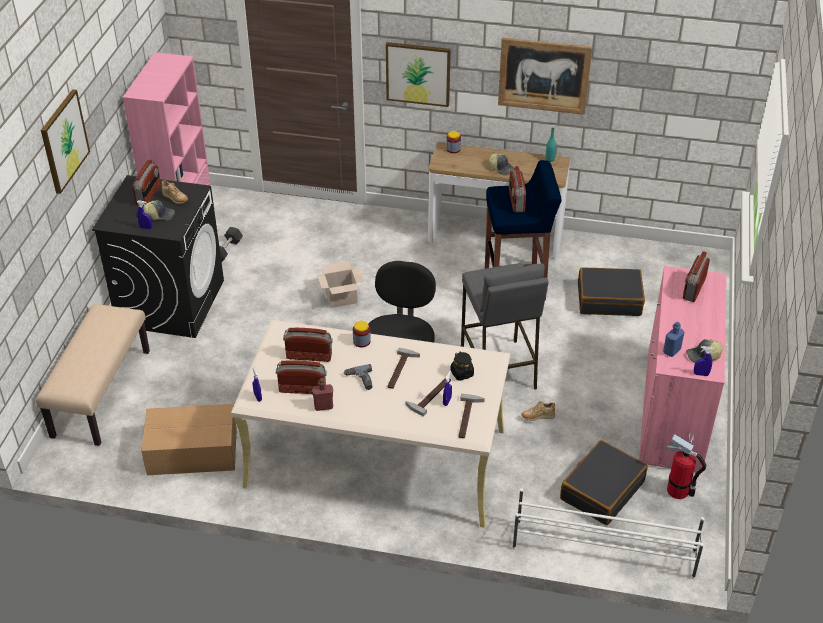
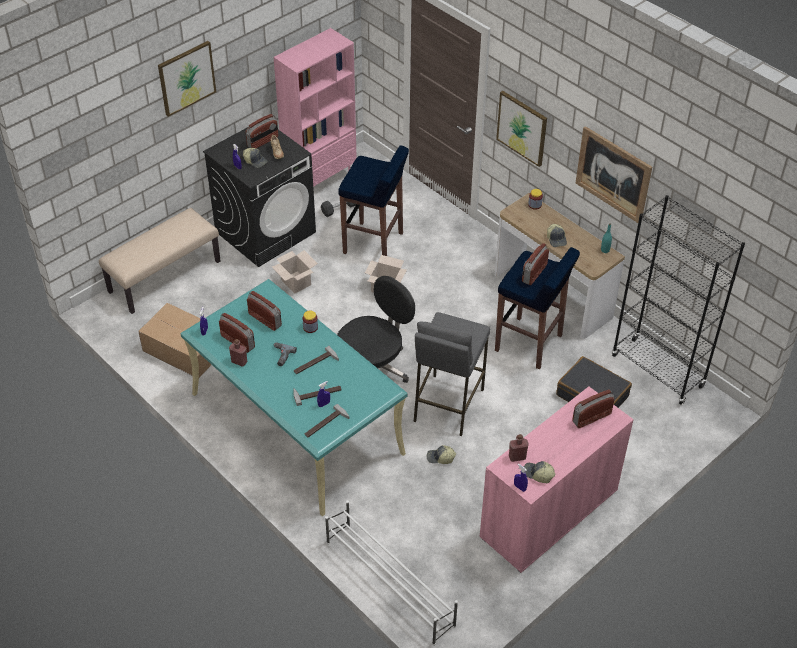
camera: 35 degrees right, 5 degrees up
beige desk [231,320,510,528] -> turquoise desk [180,279,407,516]
black jar [451,352,474,381] -> none
beige shoe [521,401,555,421] -> cap [427,445,456,464]
black suitcase [560,440,648,525] -> none
blue bottle [663,322,685,357] -> red bottle [509,434,529,462]
fire extinguisher [667,433,706,499] -> none
none -> cardboard box [272,250,318,294]
none -> blue stool [338,145,409,256]
none -> black bookcase [612,195,745,405]

